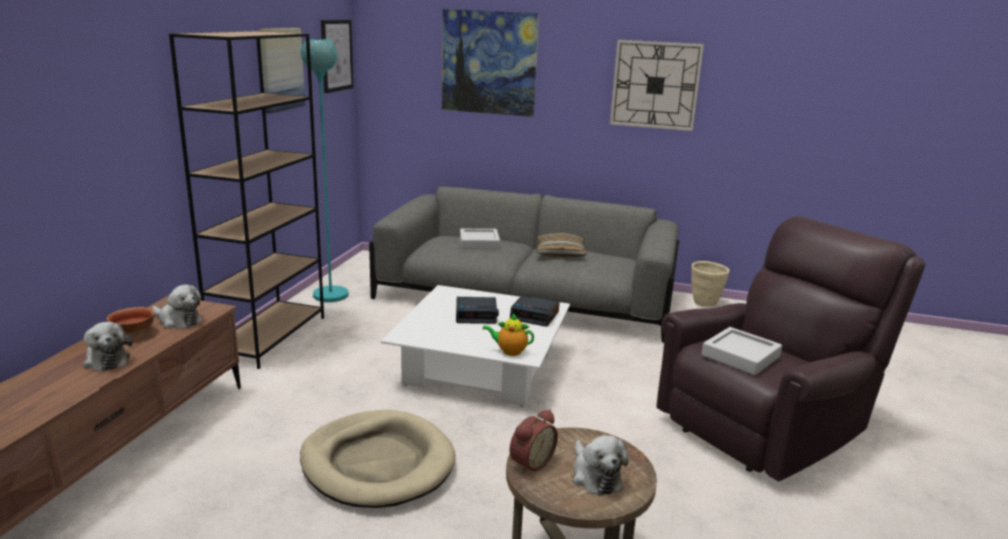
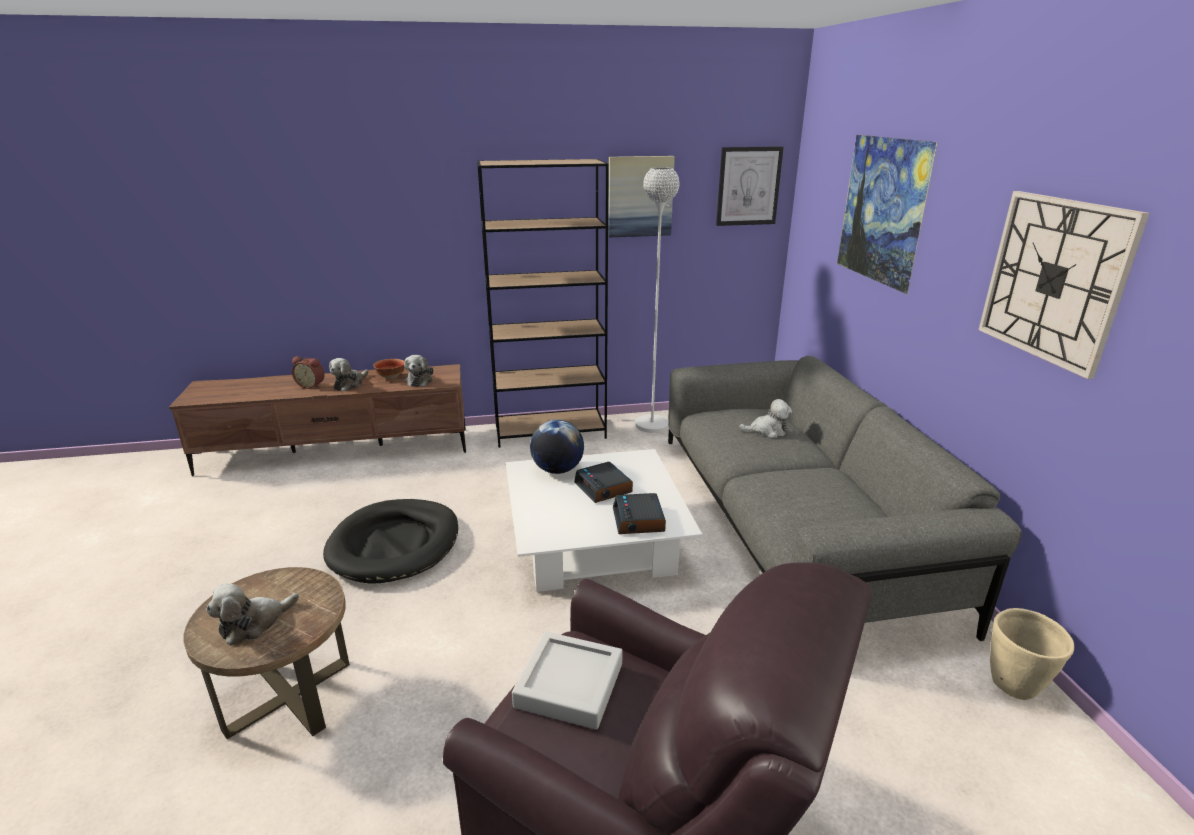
camera: 65 degrees right, 5 degrees up
beige dog bed [300,410,456,508] -> black dog bed [323,499,458,583]
turquoise floor lamp [301,38,349,302] -> white floor lamp [635,167,679,433]
grey tray [460,229,500,249] -> plush toy [739,399,792,438]
teapot [482,313,534,356] -> none
alarm clock [510,409,558,474] -> alarm clock moved to [292,356,325,389]
pillow [536,233,587,258] -> none
none -> globe [530,420,584,474]

